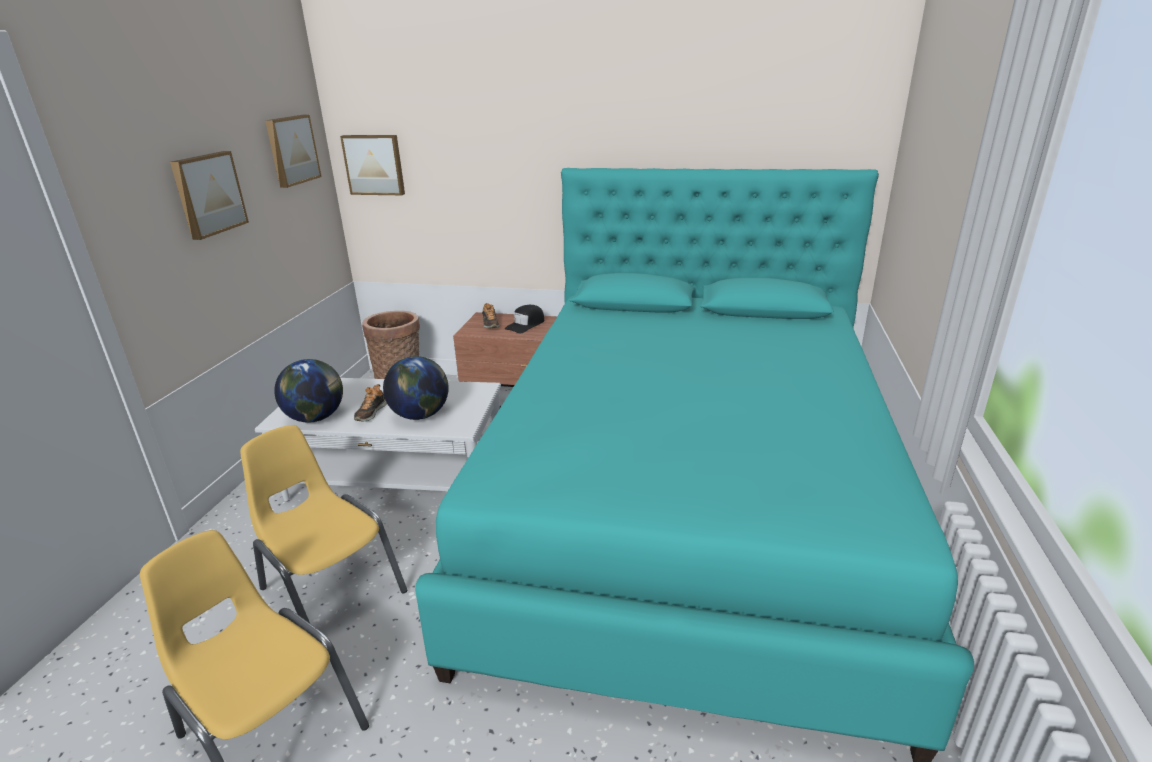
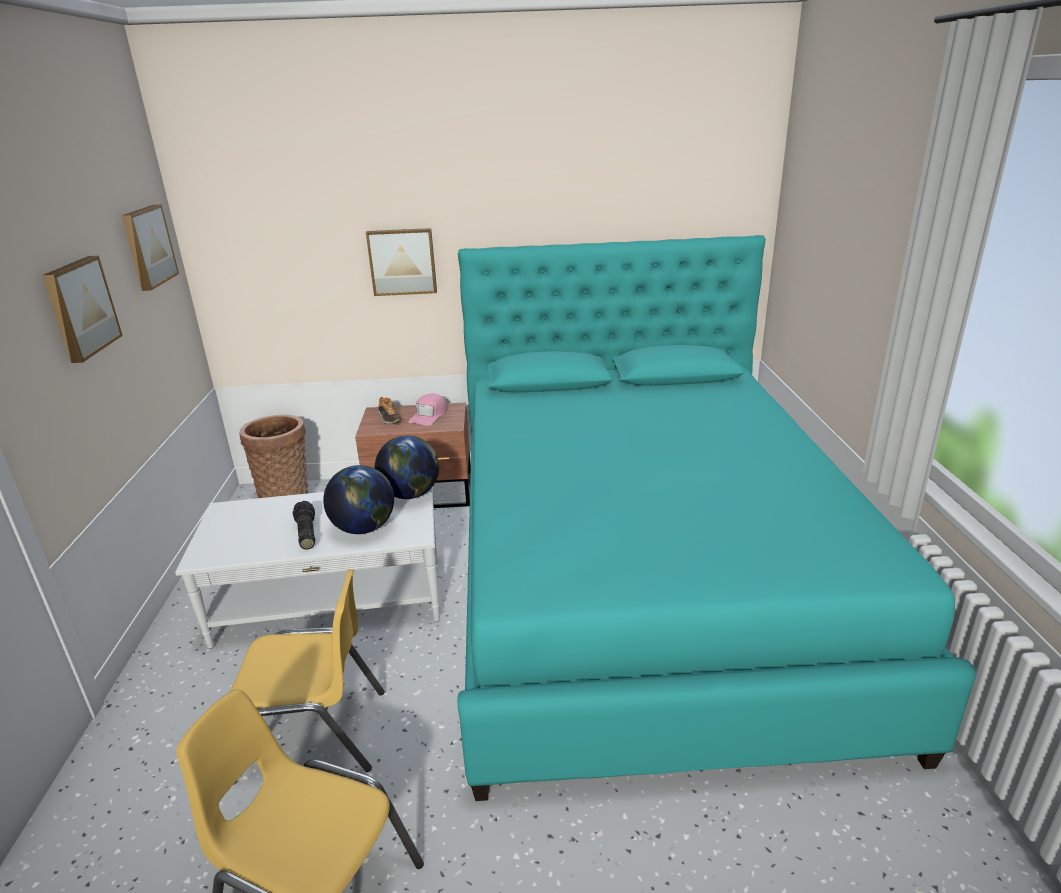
camera: 15 degrees left, 0 degrees up
yellow chair [240,425,407,623] -> yellow chair turned 150 degrees clockwise [230,569,385,785]
globe [274,359,343,423] -> globe moved to [375,436,439,499]
picture [340,135,405,195] -> picture moved to [366,228,437,296]
shoe [354,384,387,421] -> flashlight [293,501,315,550]
black cap [505,305,545,333] -> pink cap [408,394,447,426]

